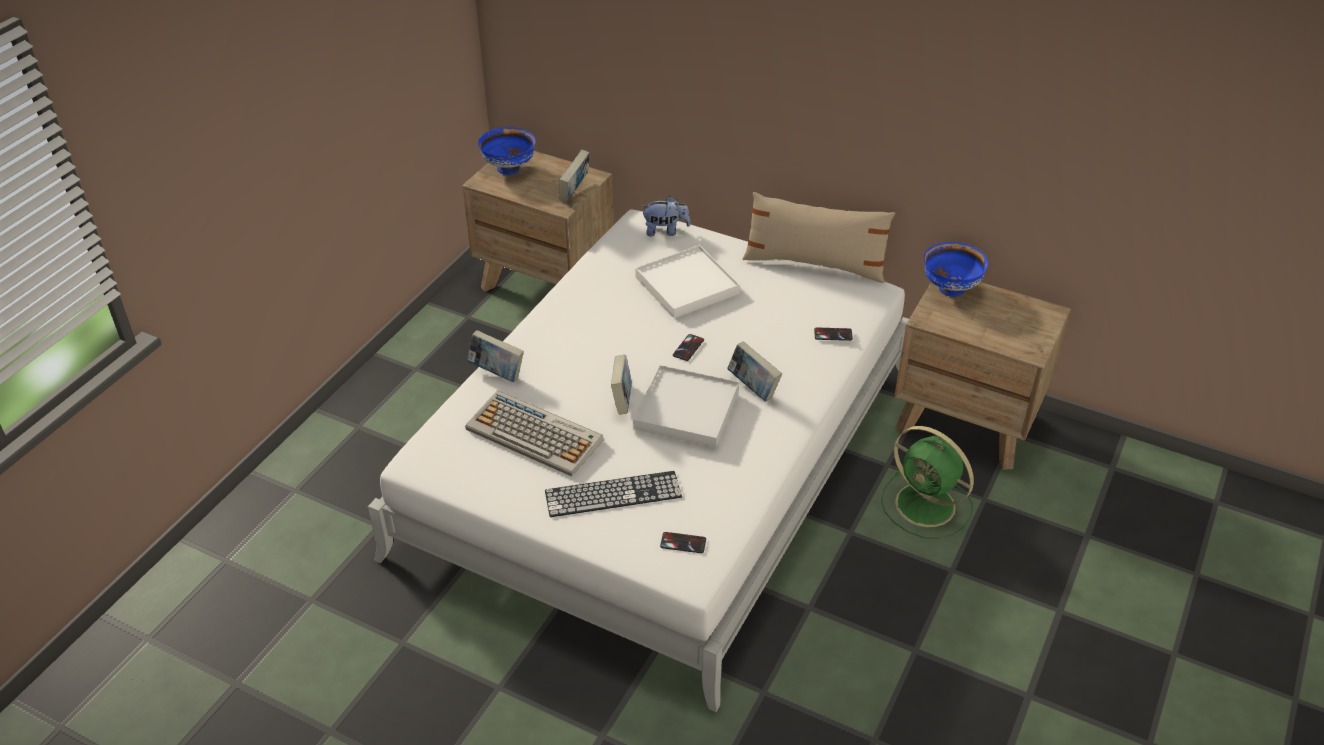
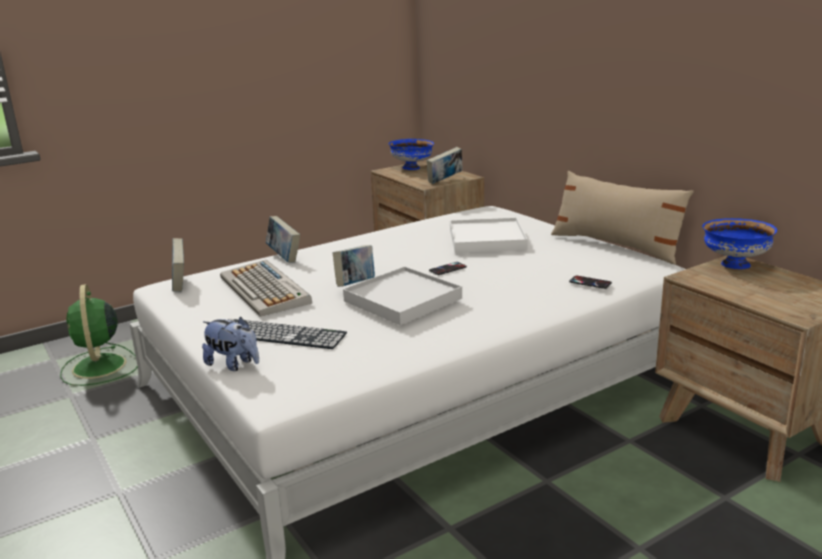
camera: 30 degrees right, 20 degrees down
plush toy [640,196,691,237] -> plush toy moved to [202,317,259,371]
phone [660,532,706,553] -> none
book [727,341,782,402] -> book moved to [172,238,184,292]
green fan [881,426,974,539] -> green fan moved to [60,284,138,386]

